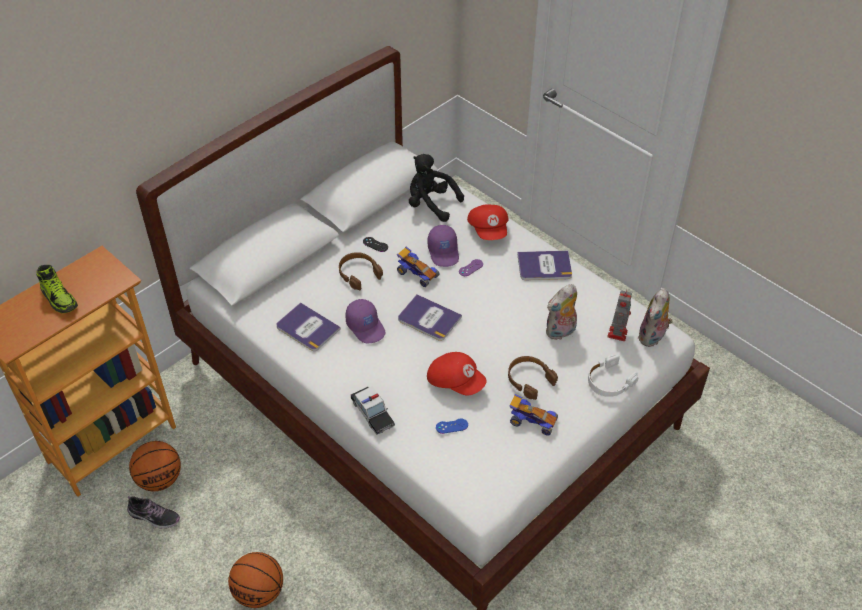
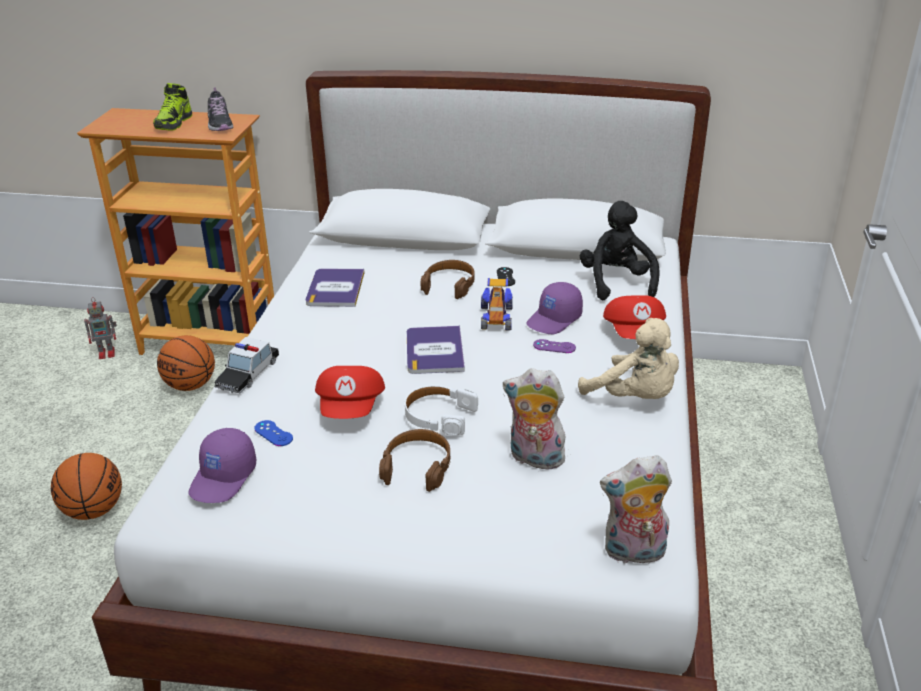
camera: 55 degrees right, 15 degrees down
shoe [128,496,180,529] -> shoe moved to [208,87,233,131]
purple cap [345,299,386,344] -> purple cap moved to [189,428,256,503]
red cap [467,205,509,240] -> red cap turned 45 degrees counterclockwise [603,295,666,339]
toy car [510,394,558,436] -> none
book [517,251,572,280] -> beige plush toy [578,318,679,399]
white headphones [588,354,638,397] -> white headphones moved to [405,386,478,436]
toy robot [607,289,632,341] -> toy robot moved to [84,297,117,359]

